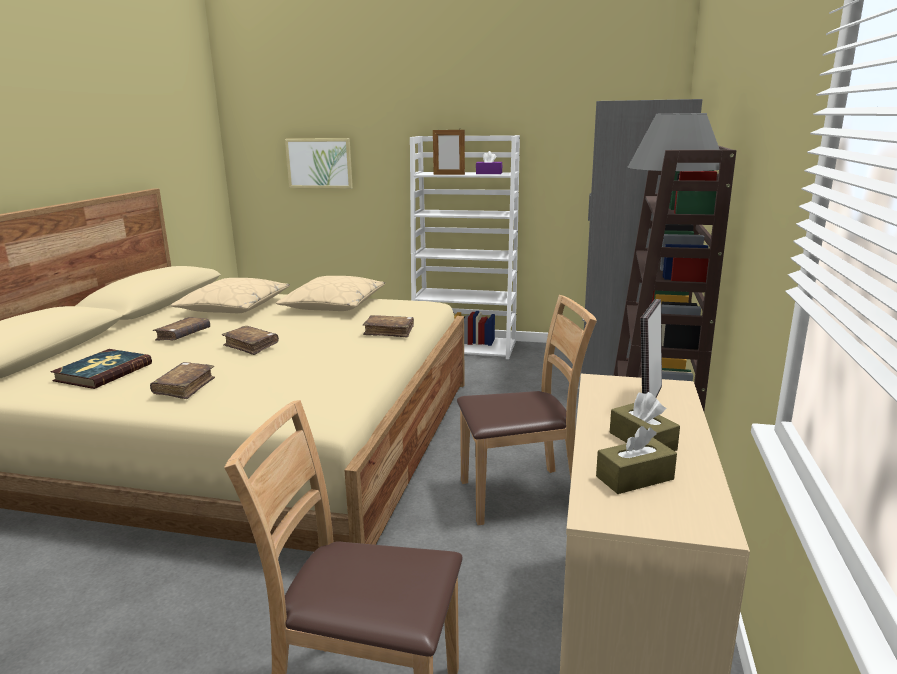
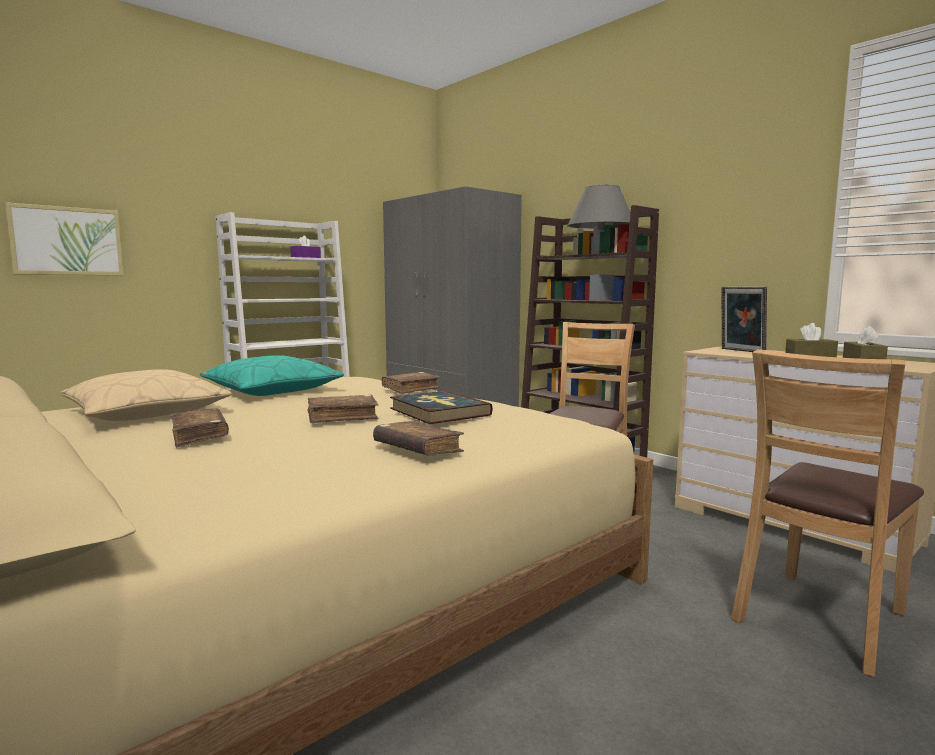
camera: 55 degrees left, 10 degrees down
book [50,349,152,389] -> book moved to [390,391,493,424]
beige pillow [276,276,385,311] -> turquoise pillow [200,355,344,396]
picture frame [433,128,465,175] -> none

